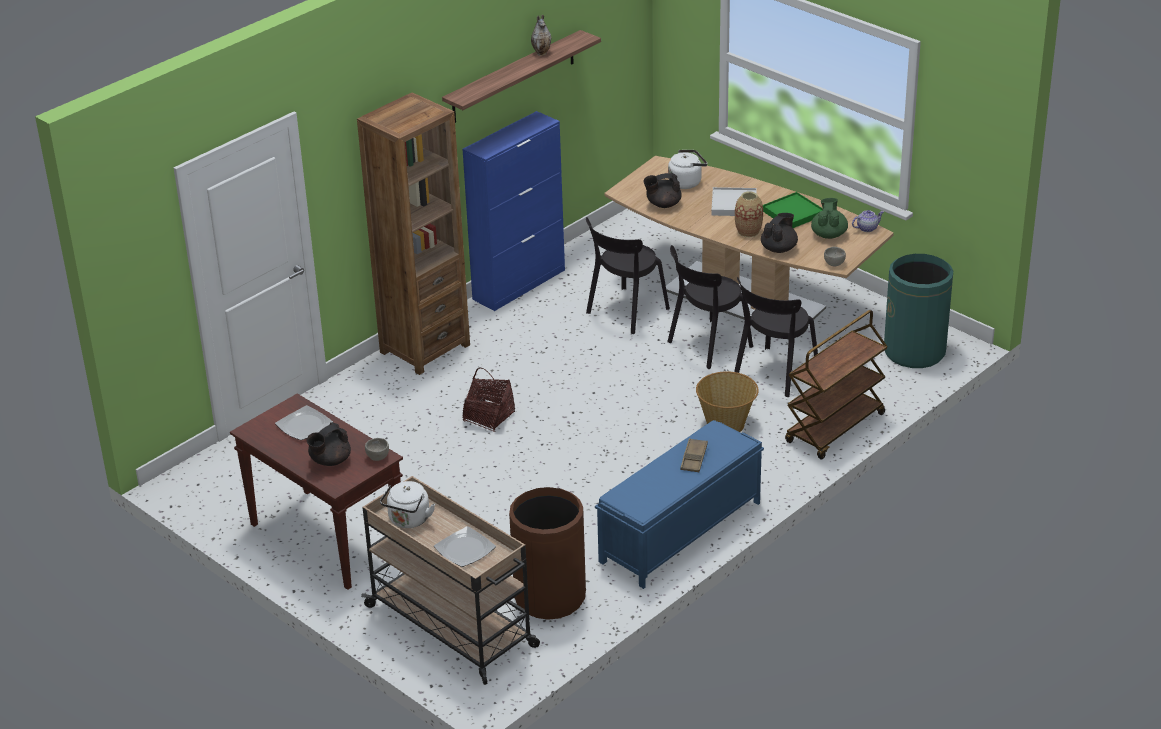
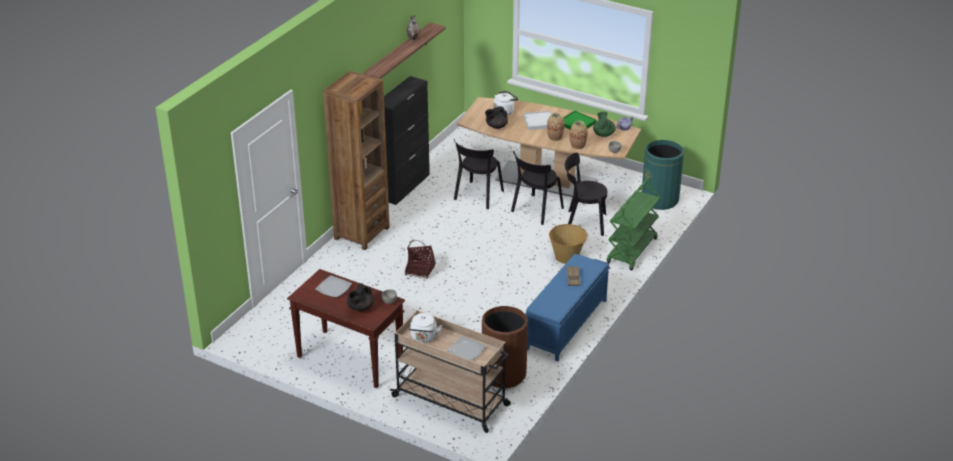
camera: 15 degrees left, 0 degrees up
blue cabinet [462,111,565,311] -> black cabinet [384,76,430,205]
black chair [734,277,818,397] -> black chair turned 75 degrees clockwise [565,152,607,236]
black teapot [761,213,798,253] -> vase [570,121,588,150]
brown cart [785,310,888,460] -> green cart [607,177,660,270]

